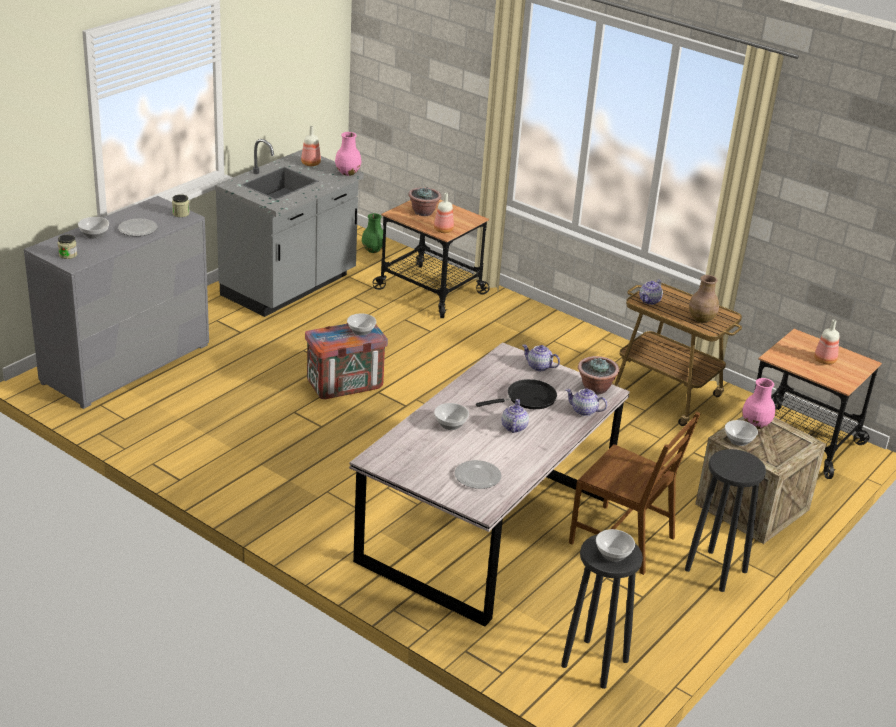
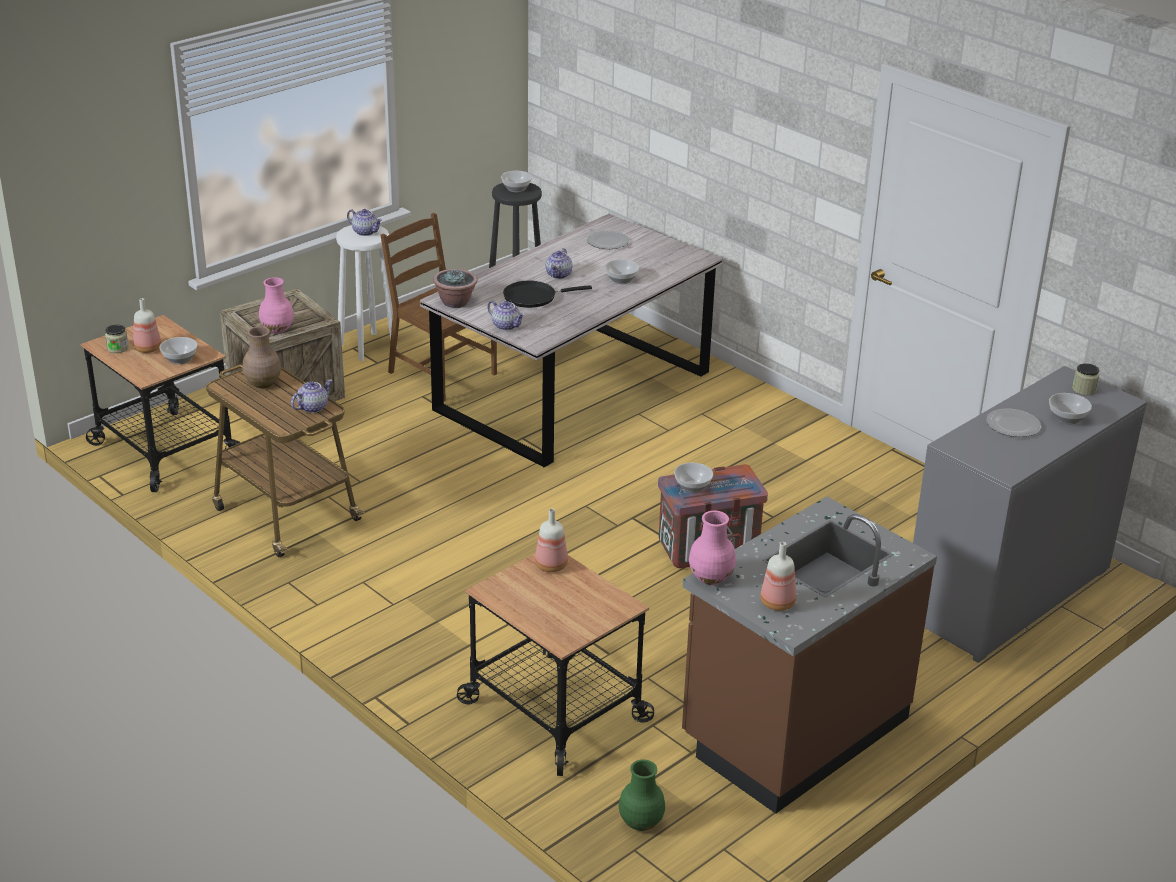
camera: 170 degrees left, 0 degrees up
jar [172,194,190,217] -> jar moved to [105,325,129,353]
grey counter [215,139,364,317] -> brown counter [682,497,937,814]
potted plant [409,187,441,216] -> none
teapot [565,388,607,416] -> teapot moved to [347,209,382,236]
black stool [685,449,766,592] -> white stool [336,225,393,361]
bowl [725,420,758,446] -> bowl moved to [160,337,197,364]

